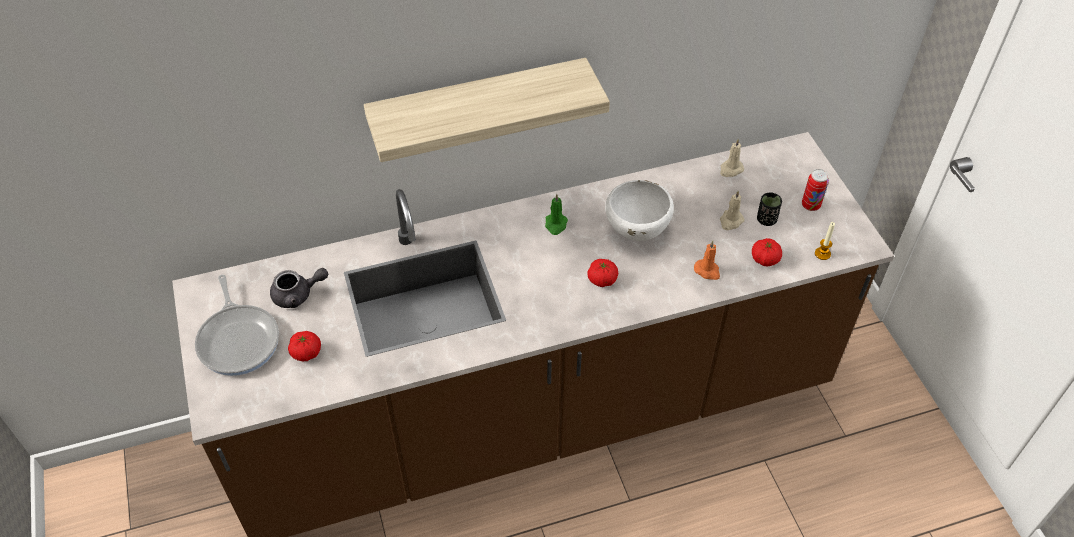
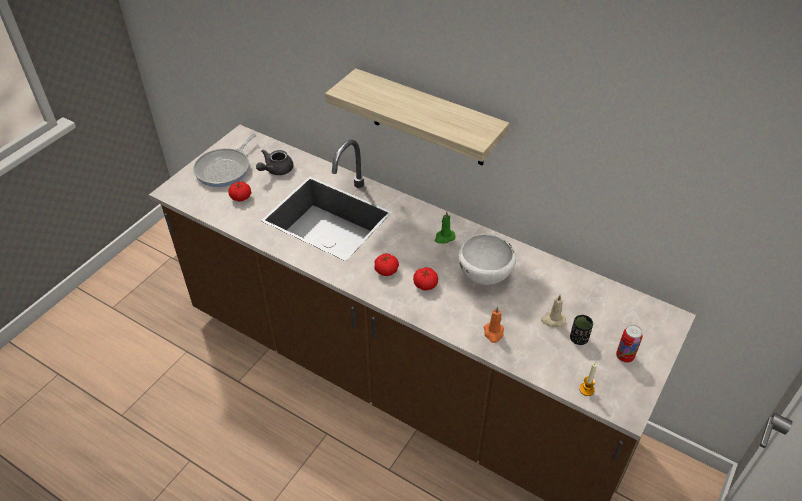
camera: 50 degrees right, 5 degrees down
grey teapot [270,268,328,308] -> grey teapot turned 90 degrees clockwise [256,150,293,175]
beige candle [720,139,744,177] -> none
tomato [752,238,782,266] -> tomato moved to [374,253,399,276]

